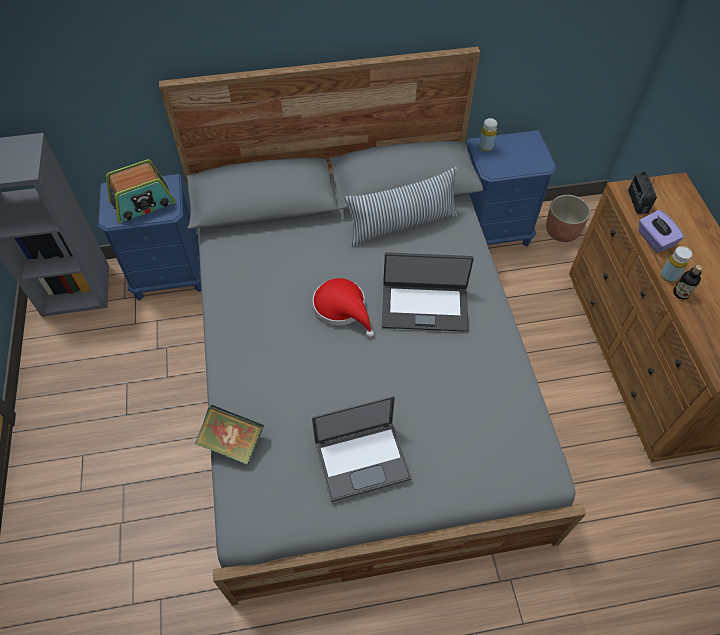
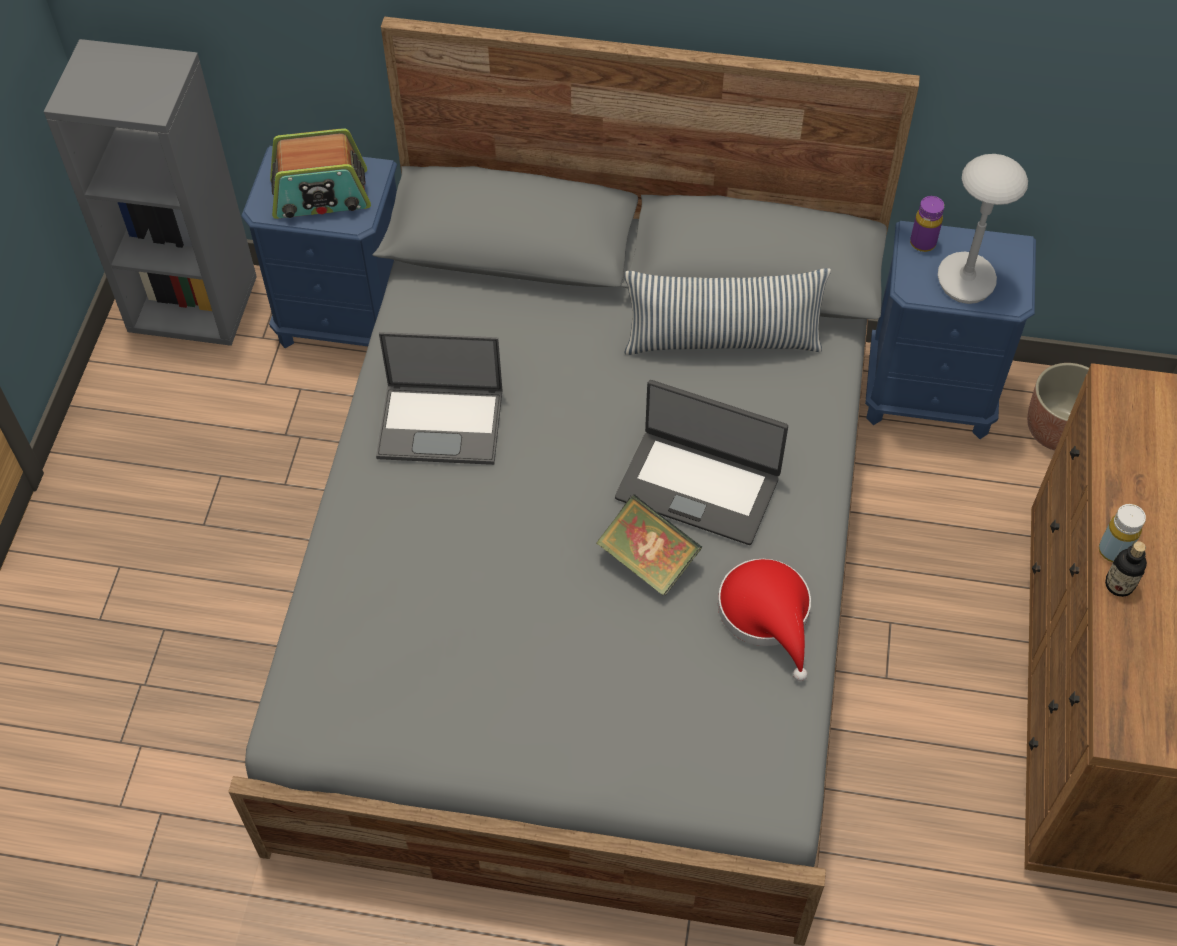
camera: 20 degrees right, 0 degrees up
book [195,405,264,465] -> book moved to [596,495,702,595]
laptop [312,396,412,502] -> laptop moved to [376,332,503,465]
red hat [313,278,374,338] -> red hat moved to [718,559,811,681]
yellow bottle [479,118,497,151] -> purple bottle [910,196,944,252]
radio [628,172,657,214] -> none
purple tissue box [639,210,684,253] -> none
none -> grey table lamp [938,154,1028,304]

